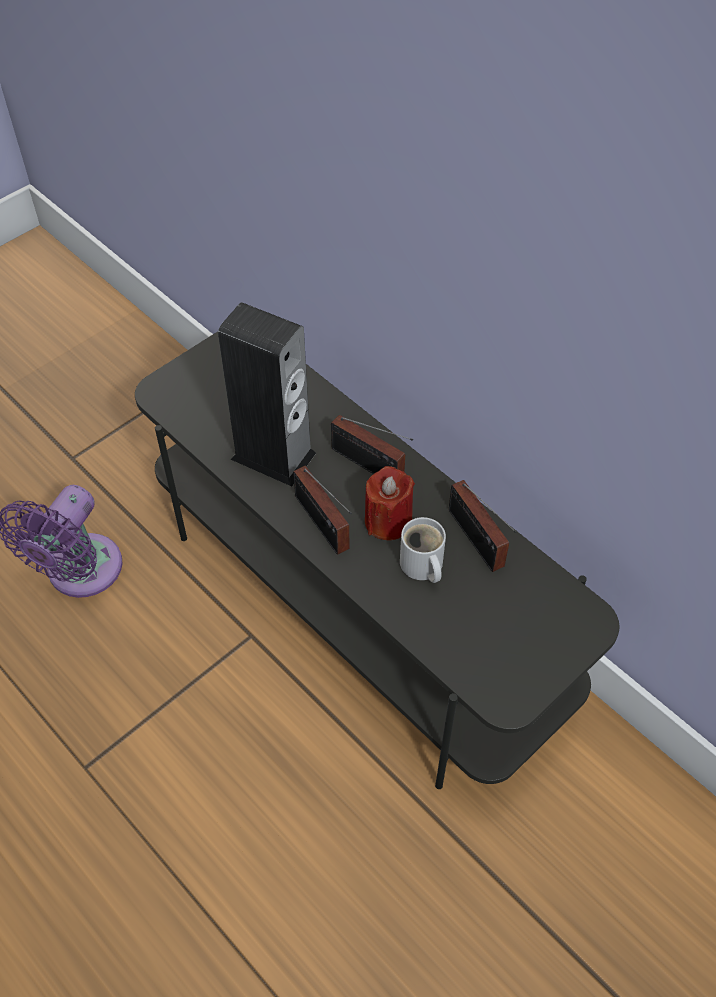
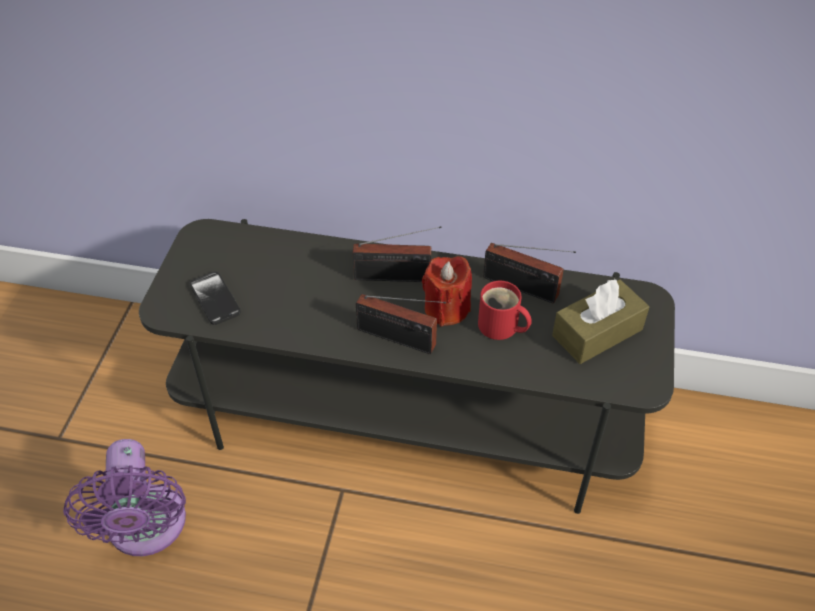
camera: 35 degrees left, 5 degrees down
speaker [218,302,316,486] -> none
white mug [400,517,446,583] -> red mug [478,281,532,340]
none -> phone [189,272,241,325]
none -> brown tissue box [552,280,650,364]

